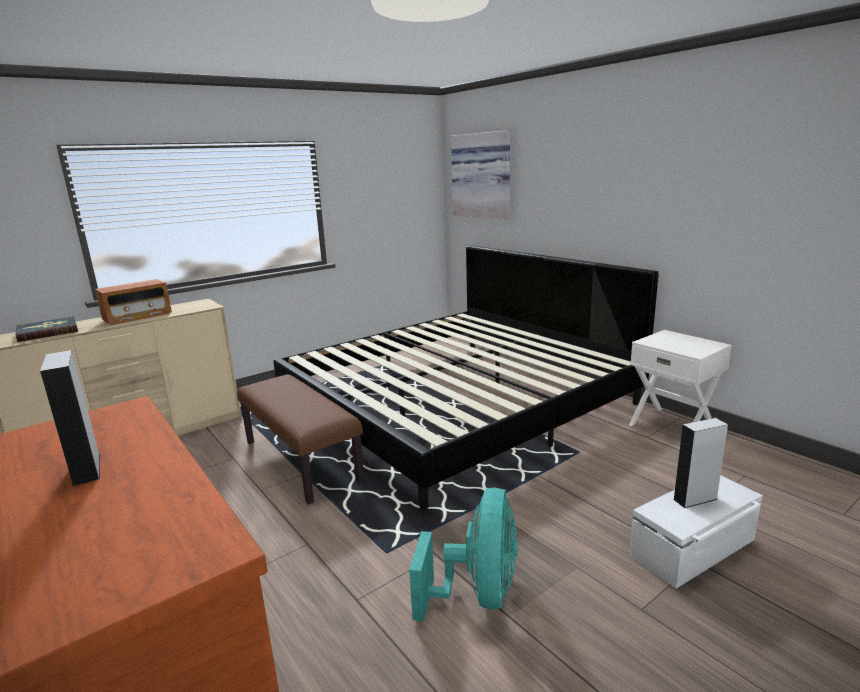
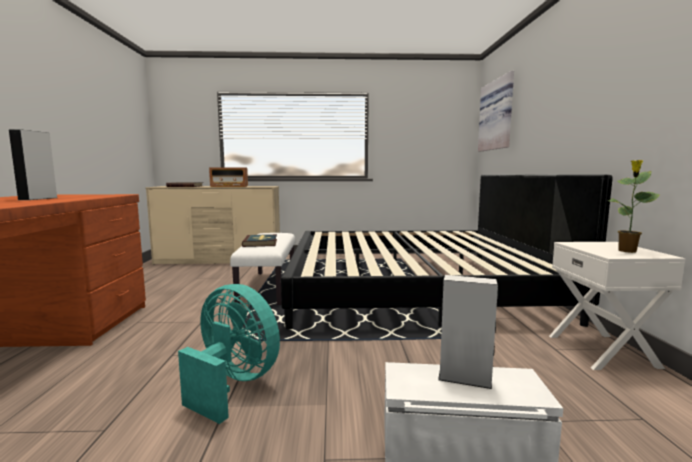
camera: 35 degrees right, 10 degrees down
brown bench [237,374,364,504] -> white bench [230,233,295,305]
turquoise fan [409,488,518,621] -> turquoise fan turned 105 degrees counterclockwise [178,284,280,424]
none -> book [242,234,277,247]
none -> potted plant [608,160,660,253]

